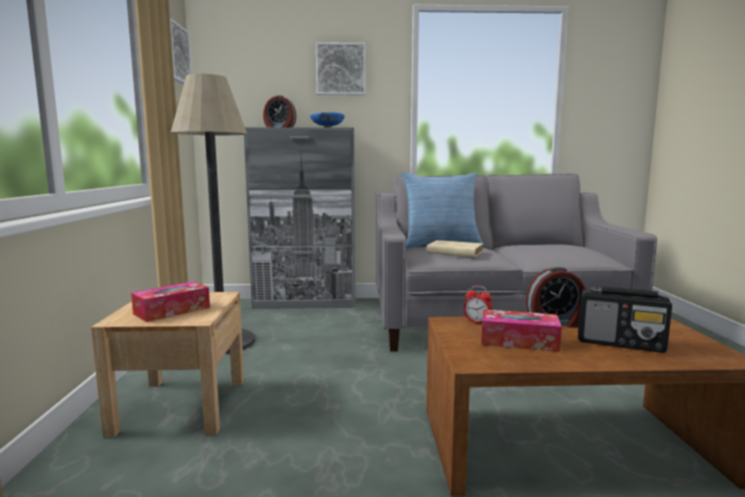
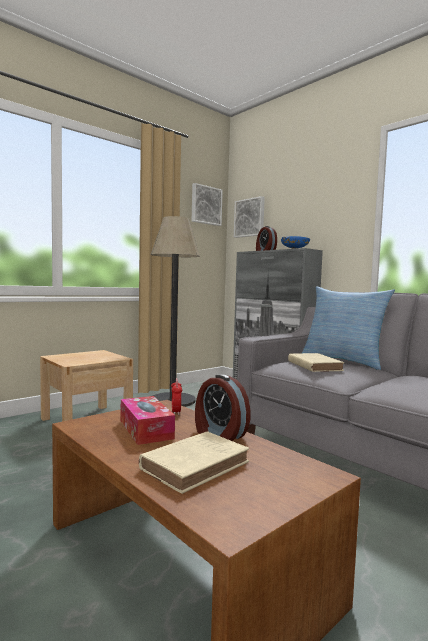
camera: 50 degrees right, 5 degrees down
tissue box [131,282,210,322] -> none
picture [316,42,366,95] -> picture moved to [234,196,265,238]
radio [578,286,672,353] -> beige book [139,431,249,494]

